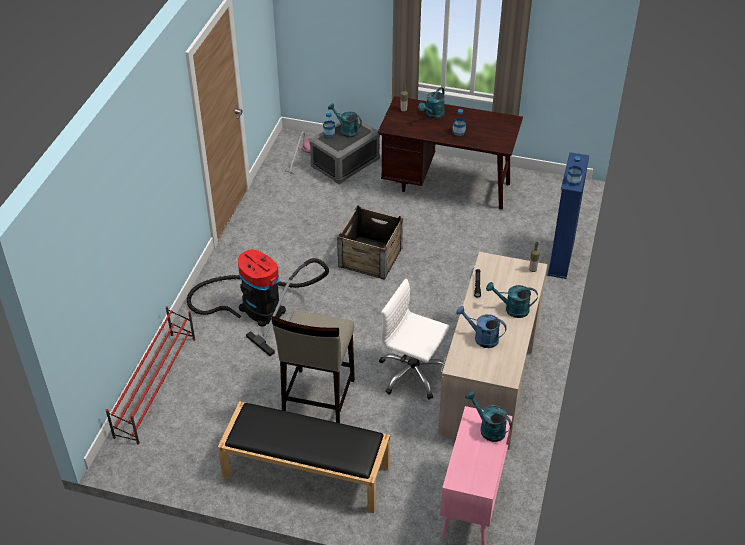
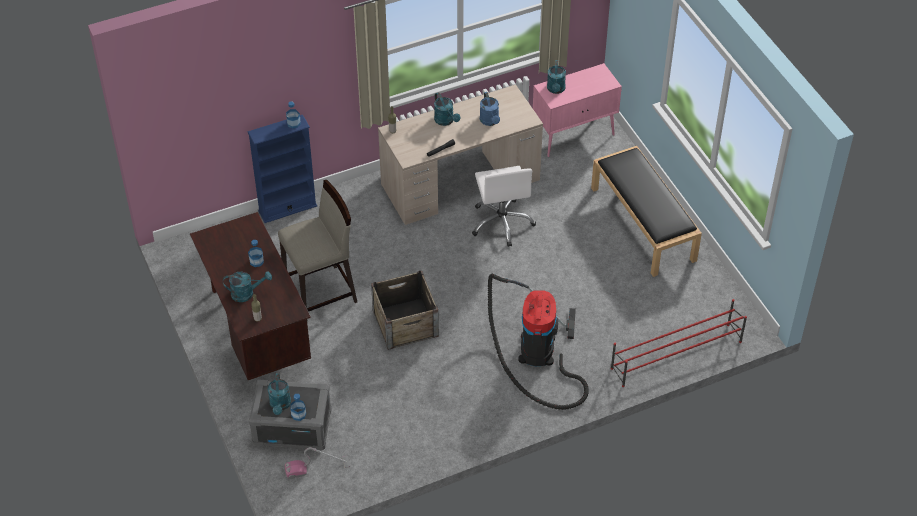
camera: 130 degrees left, 5 degrees up
beige stool [271,311,355,423] -> beige stool moved to [278,180,357,312]

